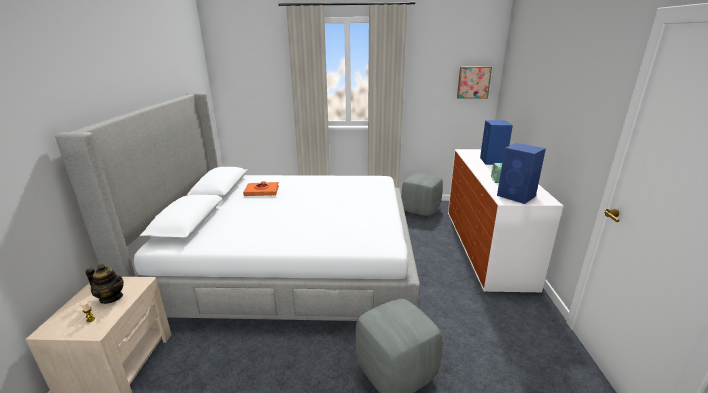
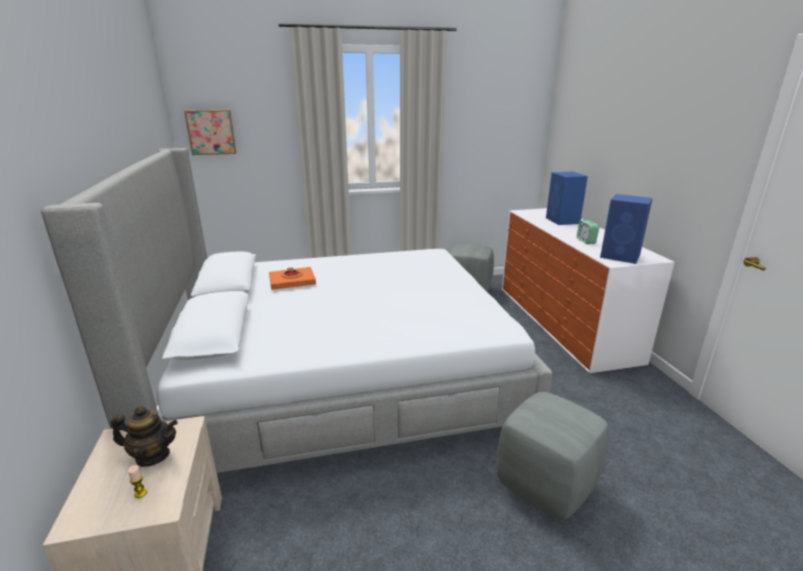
camera: 15 degrees left, 0 degrees up
picture [457,66,492,99] -> picture moved to [184,110,236,155]

